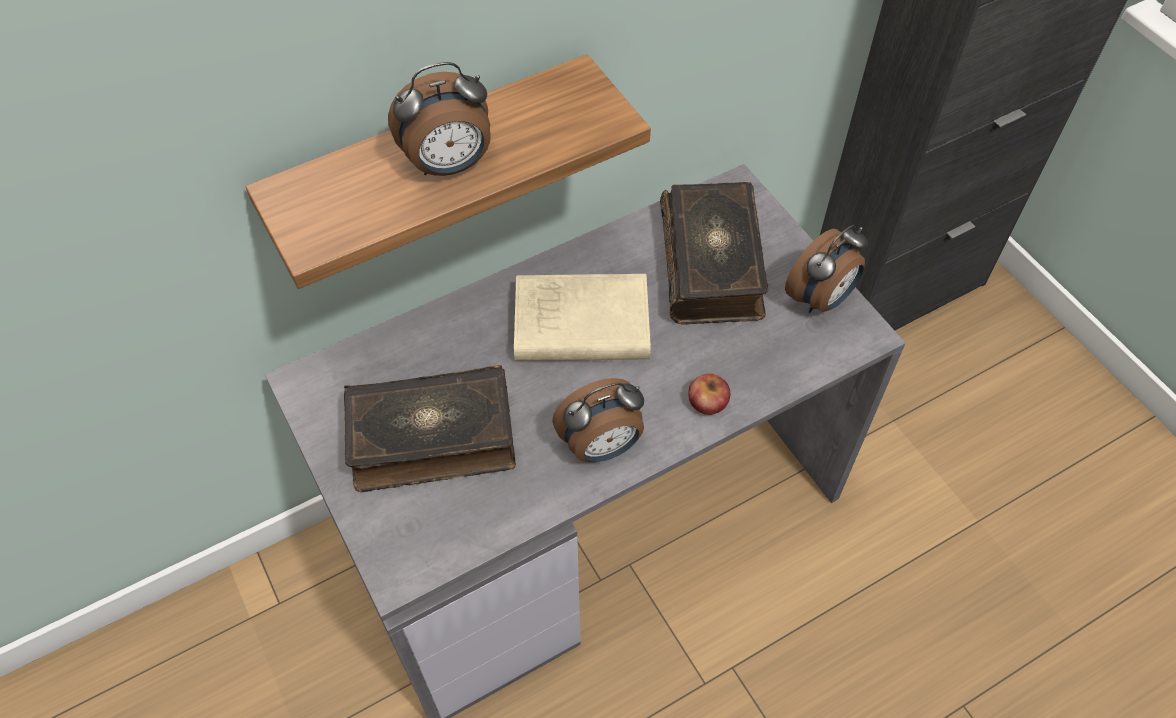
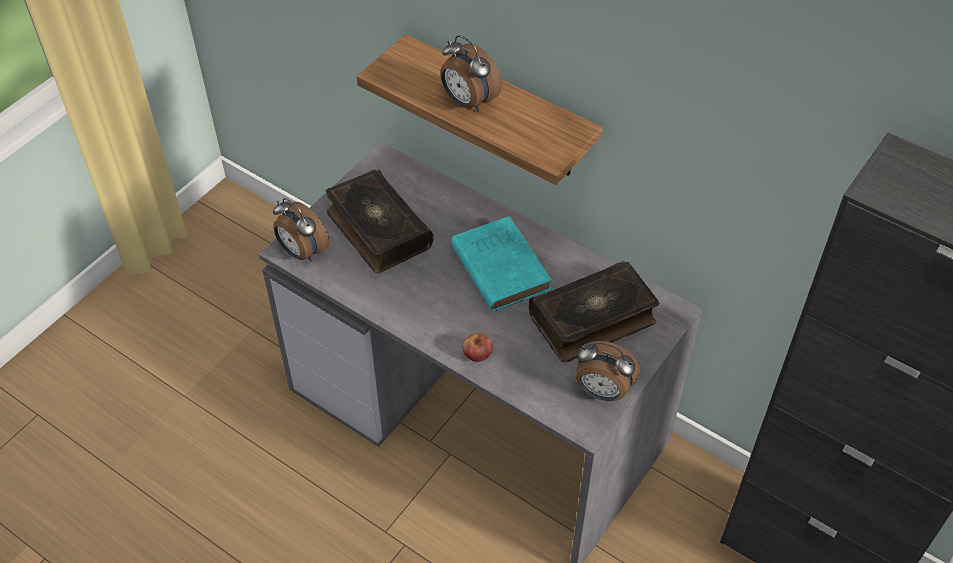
camera: 65 degrees right, 5 degrees down
beige book [514,274,651,361] -> turquoise book [451,216,552,312]
alarm clock [552,378,644,462] -> alarm clock moved to [273,198,329,261]

